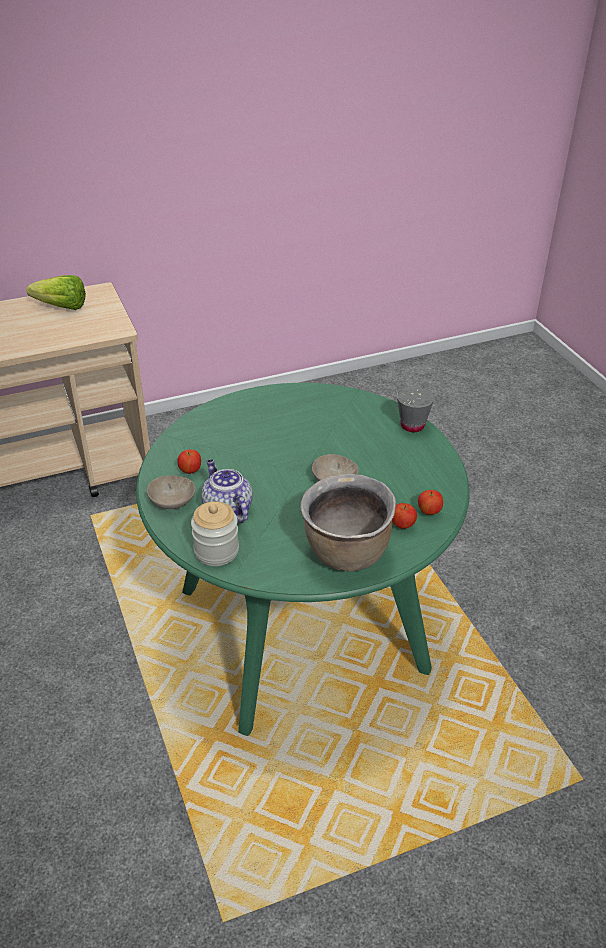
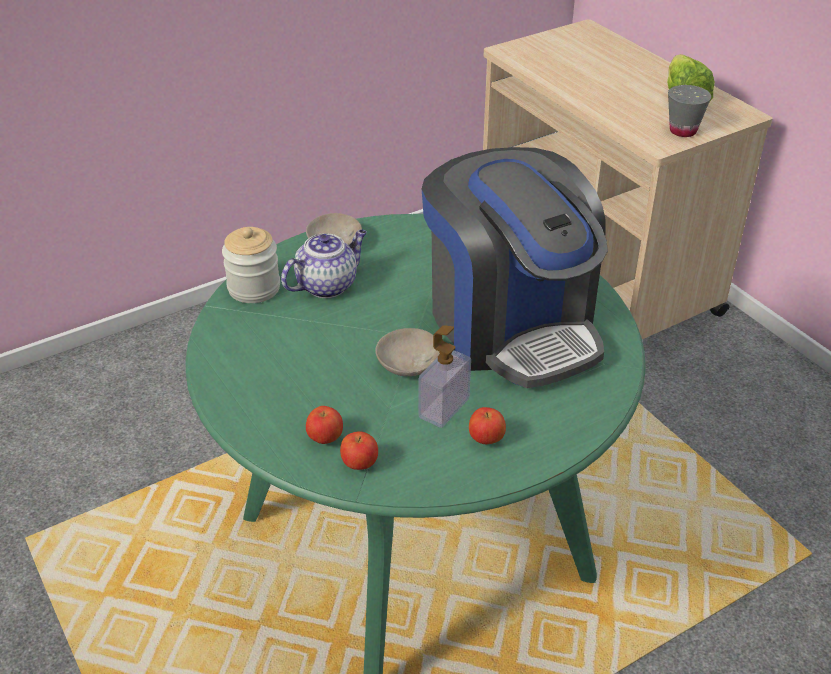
camera: 80 degrees right, 0 degrees up
apple [177,450,201,474] -> apple moved to [469,407,506,444]
brown cooking pot [300,474,396,571] -> none
grey cup [397,386,434,432] -> grey cup moved to [668,85,711,137]
none -> soap dispenser [418,325,471,428]
none -> coffee machine [422,147,608,388]

